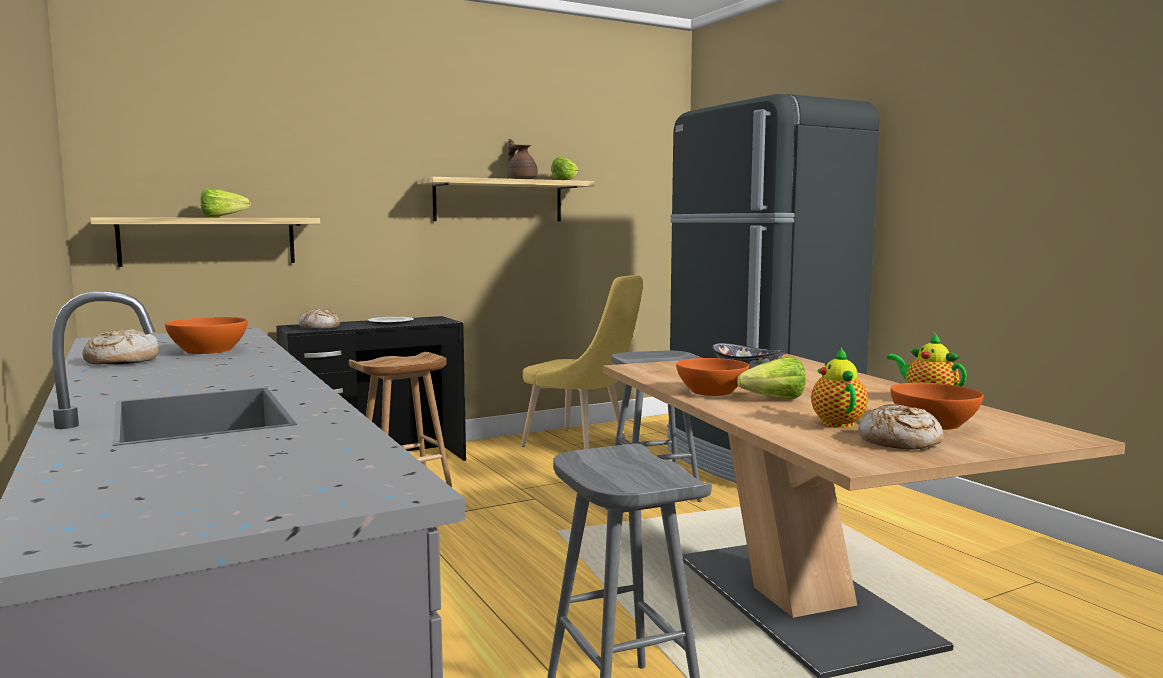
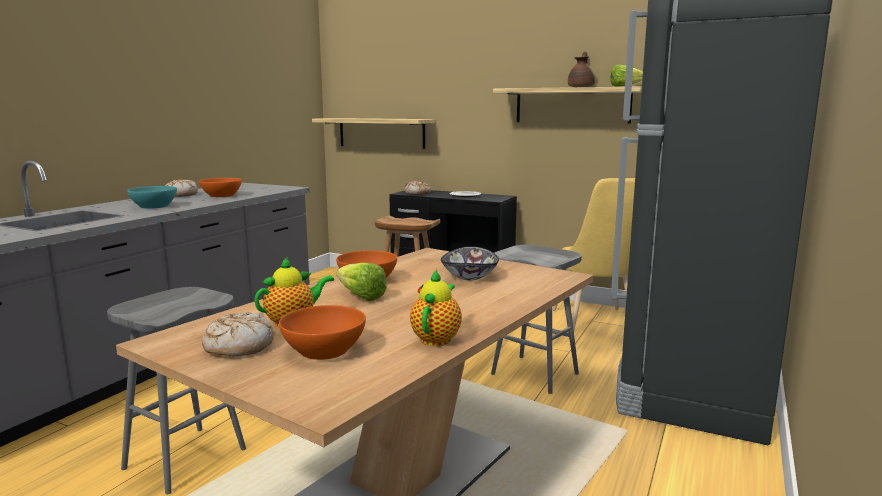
camera: 55 degrees right, 5 degrees up
lettuce [200,188,251,217] -> none
none -> turquoise bowl [127,186,177,209]

